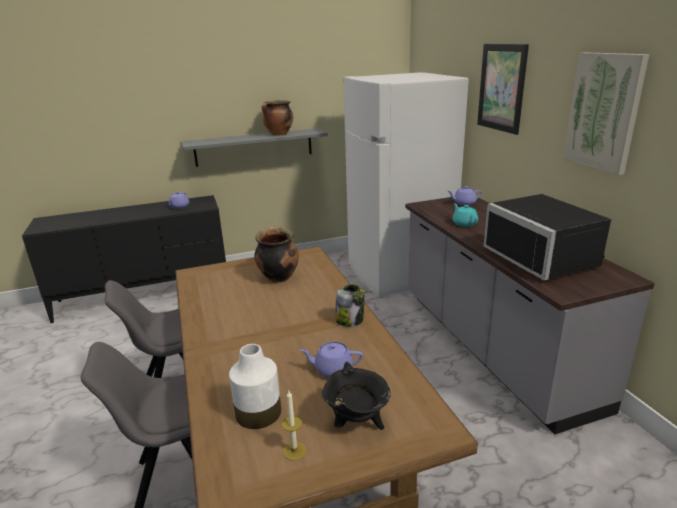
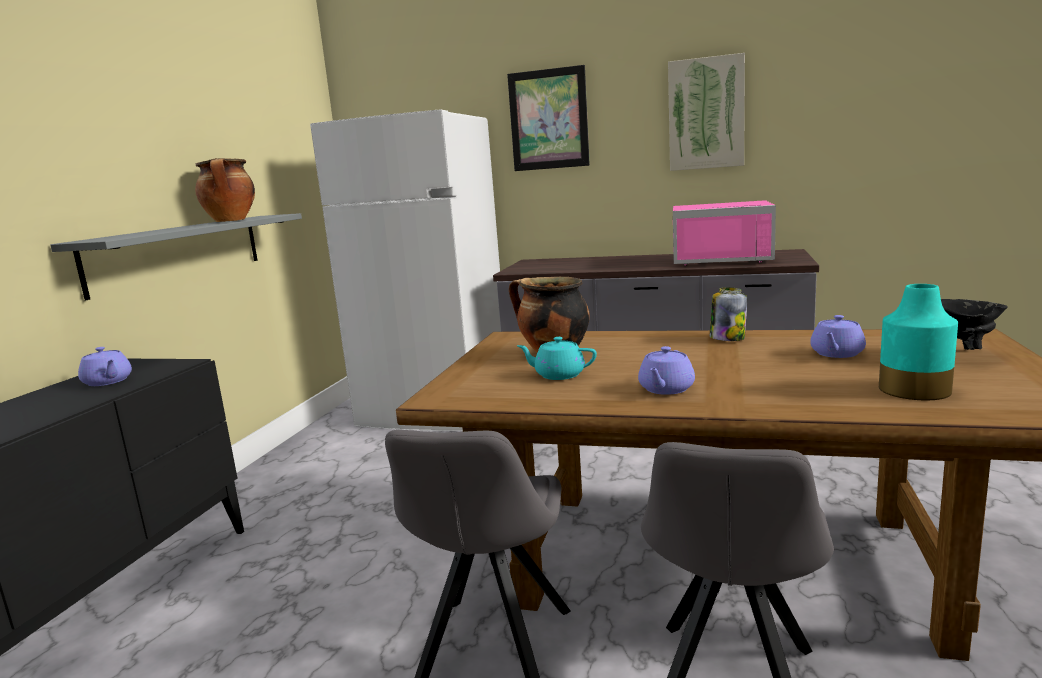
camera: 55 degrees left, 10 degrees down
white vase [229,344,281,429] -> turquoise vase [879,284,958,400]
candle [282,391,306,461] -> none
purple teapot [447,186,482,205] -> purple teapot moved to [638,346,695,395]
turquoise teapot [453,203,478,227] -> turquoise teapot moved to [517,337,597,380]
black microwave [484,194,611,280] -> pink microwave [673,200,776,266]

